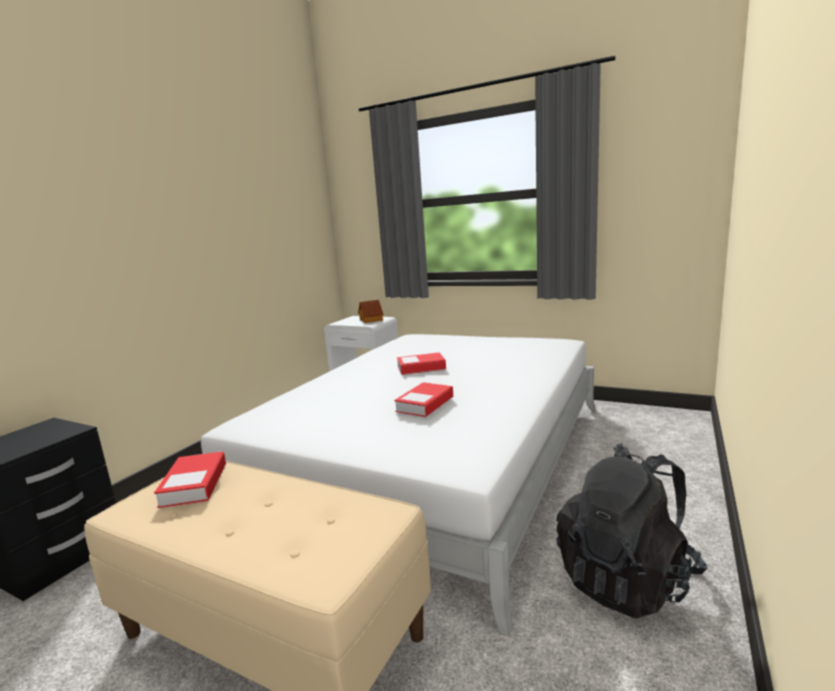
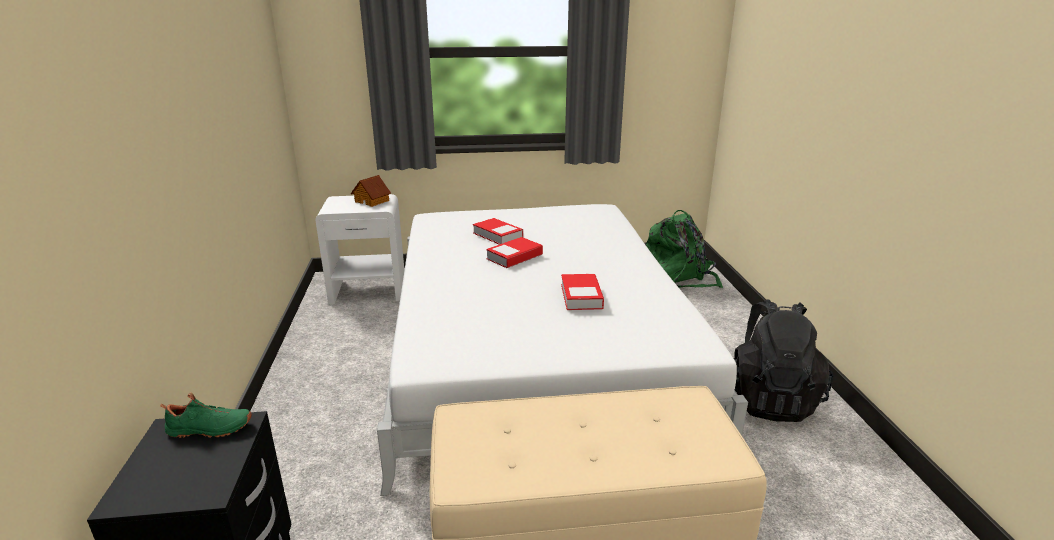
camera: 35 degrees left, 10 degrees up
book [154,451,226,508] -> book moved to [473,218,523,245]
none -> green shoe [160,393,252,438]
none -> green backpack [646,210,723,288]

